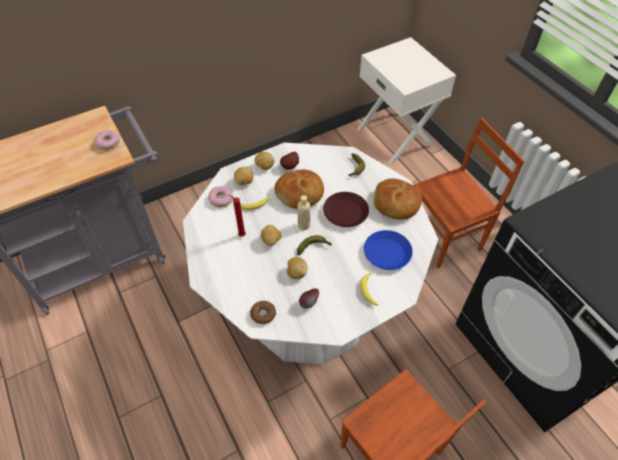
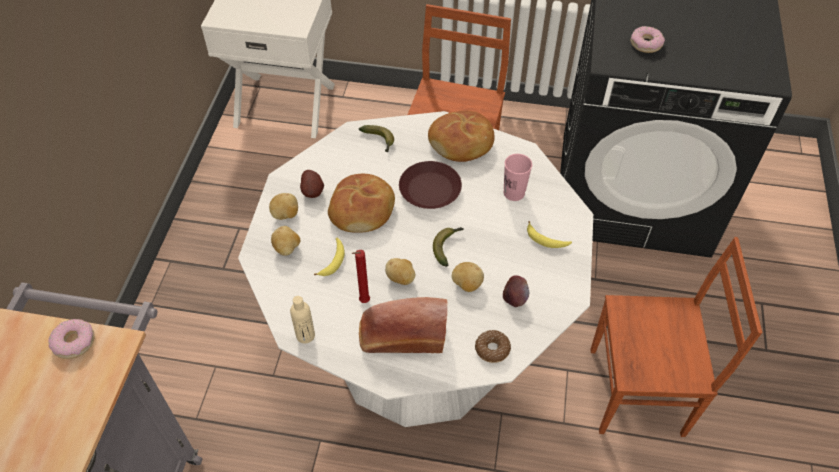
camera: 50 degrees left, 0 degrees up
donut [208,186,233,207] -> donut moved to [630,26,665,53]
beige bottle [297,195,310,230] -> beige bottle moved to [290,296,315,344]
blue plate [364,230,413,270] -> pink cup [504,154,532,201]
none -> bread [359,297,447,353]

